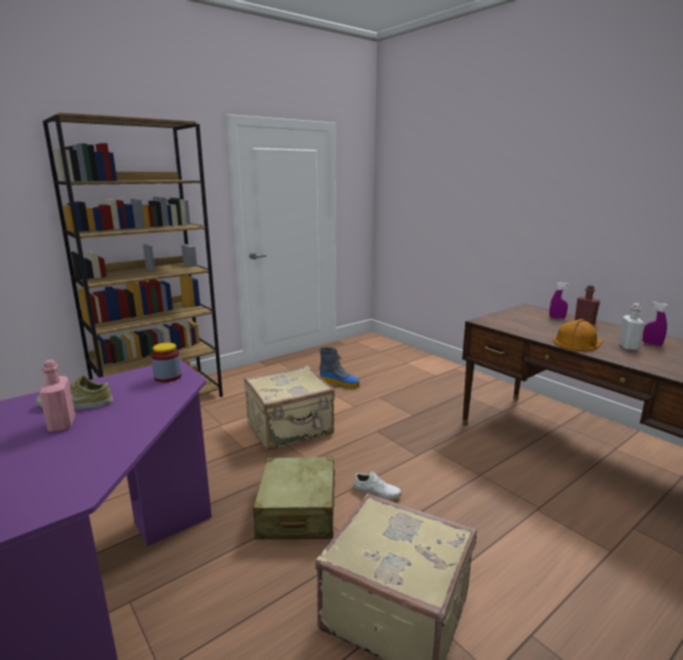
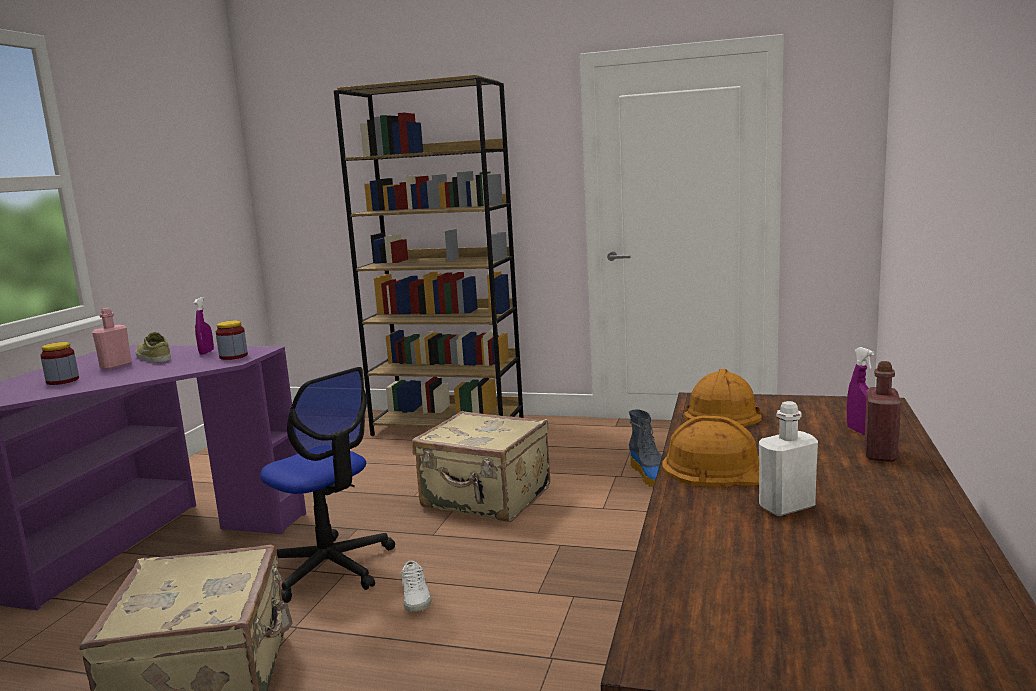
camera: 55 degrees right, 5 degrees down
beige suitcase [253,456,335,540] -> office chair [260,367,395,603]
purple spray bottle [643,302,668,346] -> purple spray bottle moved to [194,297,214,355]
none -> jar [40,342,79,385]
none -> orange hard hat [684,369,761,427]

